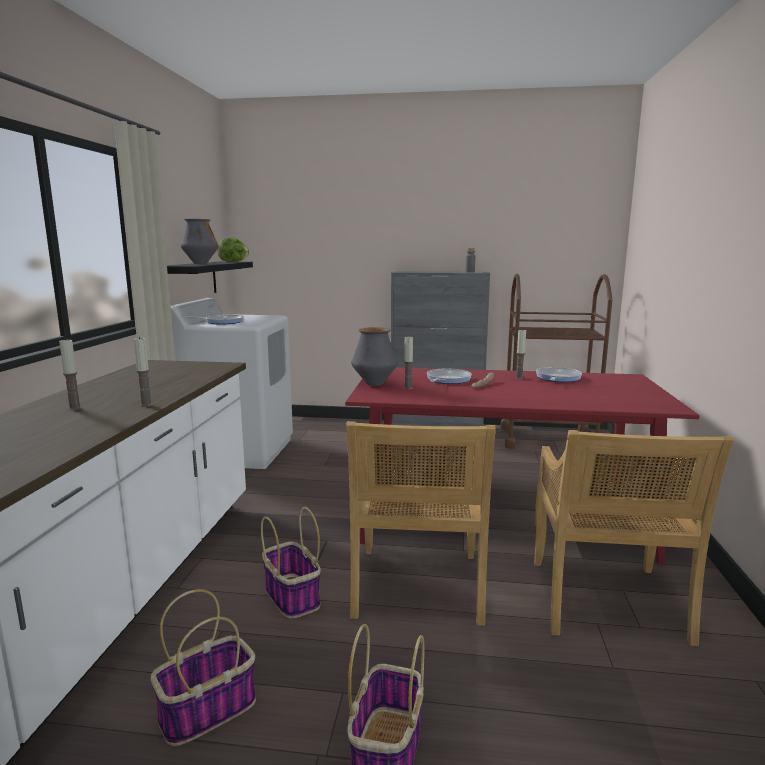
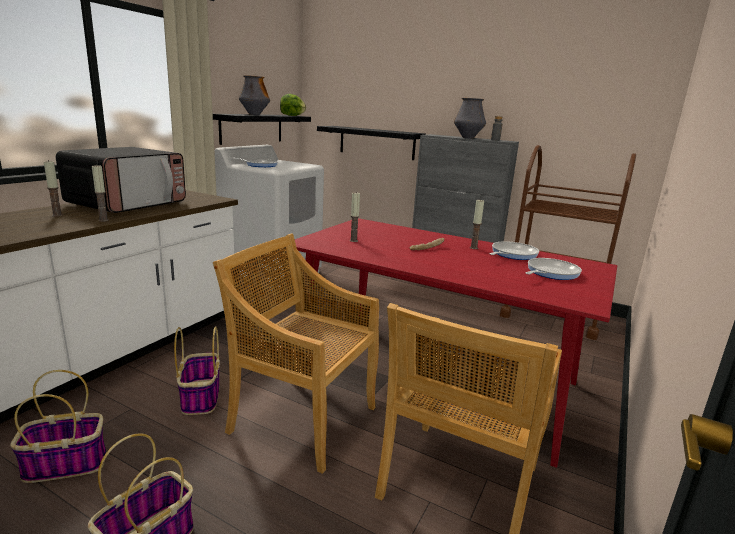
camera: 20 degrees right, 5 degrees up
beige chair [346,421,496,626] -> beige chair turned 90 degrees clockwise [213,233,379,474]
vase [351,327,398,386] -> vase moved to [454,98,486,139]
frying pan [427,369,472,384] -> frying pan moved to [526,258,582,280]
none -> microwave [56,147,186,213]
none -> black shelf [317,126,426,160]

